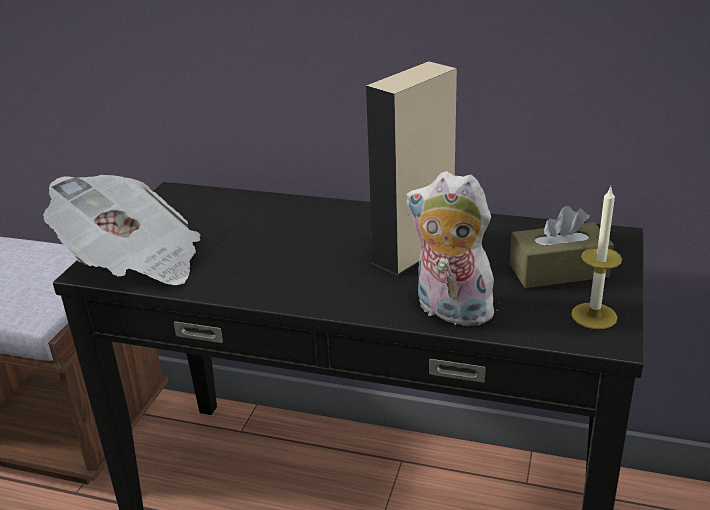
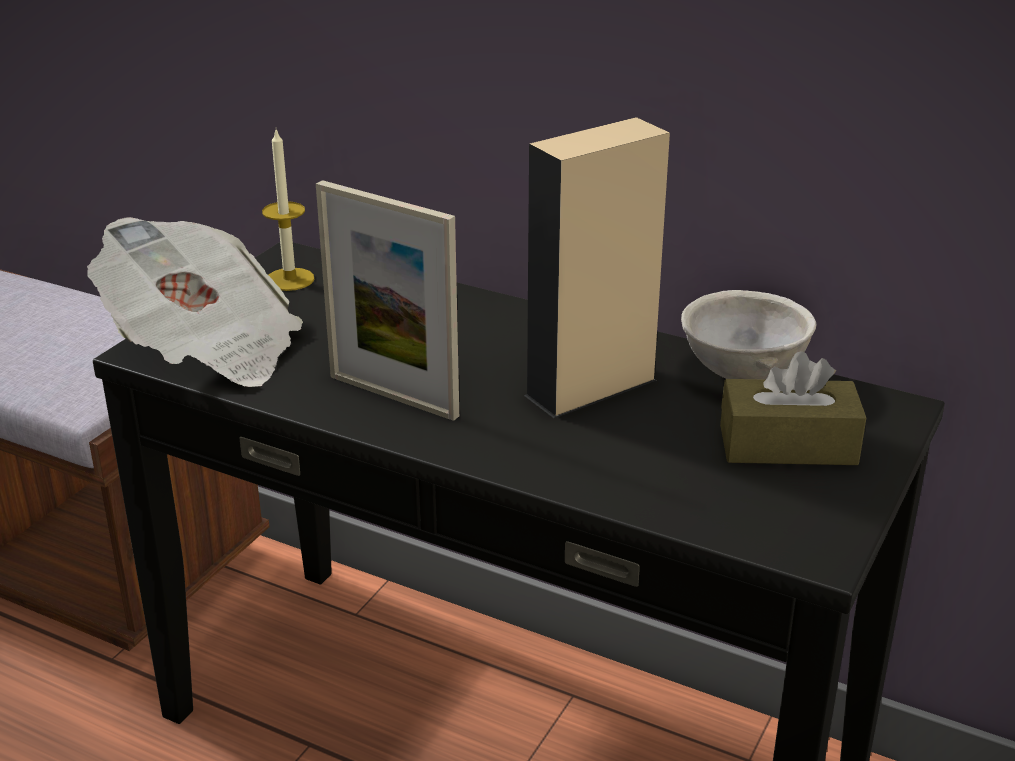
camera: 10 degrees right, 0 degrees up
plush toy [406,171,500,326] -> none
candle [571,186,622,329] -> candle moved to [262,130,315,291]
none -> picture frame [316,180,459,421]
none -> grey bowl [681,290,816,380]

